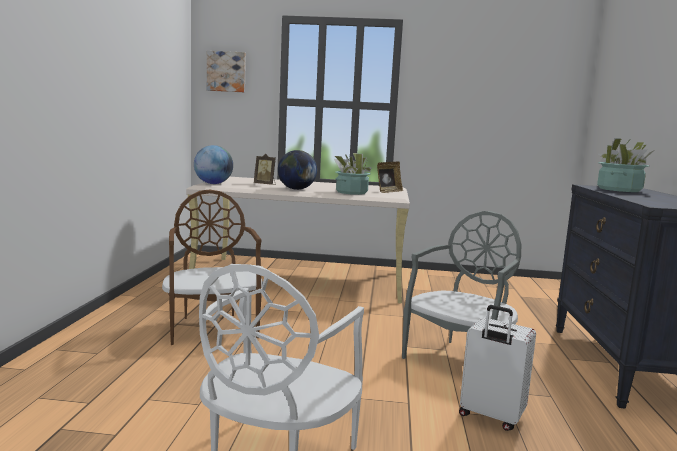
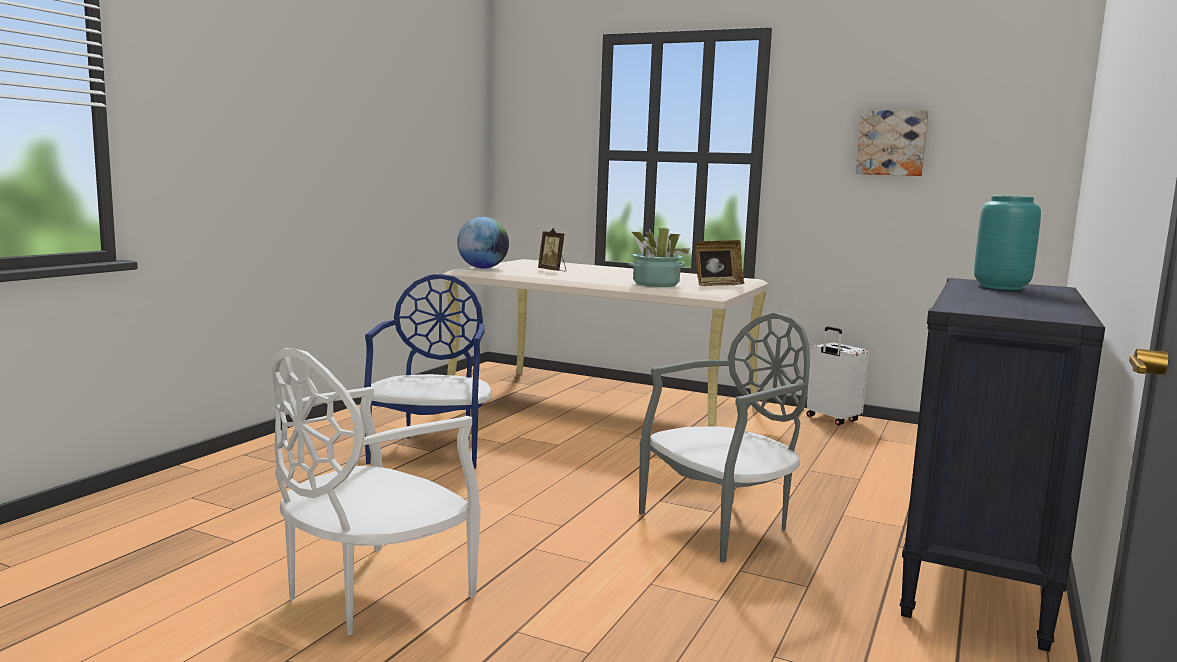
camera: 20 degrees right, 0 degrees up
brown chair [162,190,263,345] -> blue chair [364,274,491,469]
picture [207,51,246,92] -> picture moved to [855,110,929,176]
globe [278,150,317,190] -> none
white suitcase [459,305,536,431] -> white suitcase moved to [806,326,869,425]
potted plant [597,138,656,192] -> turquoise vase [974,195,1041,290]

